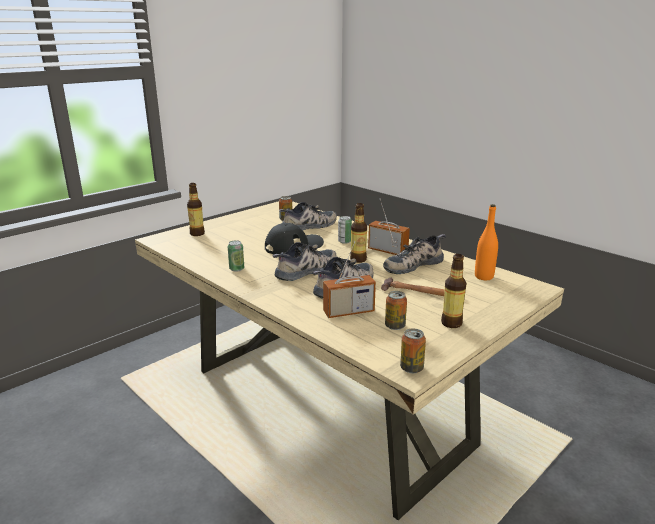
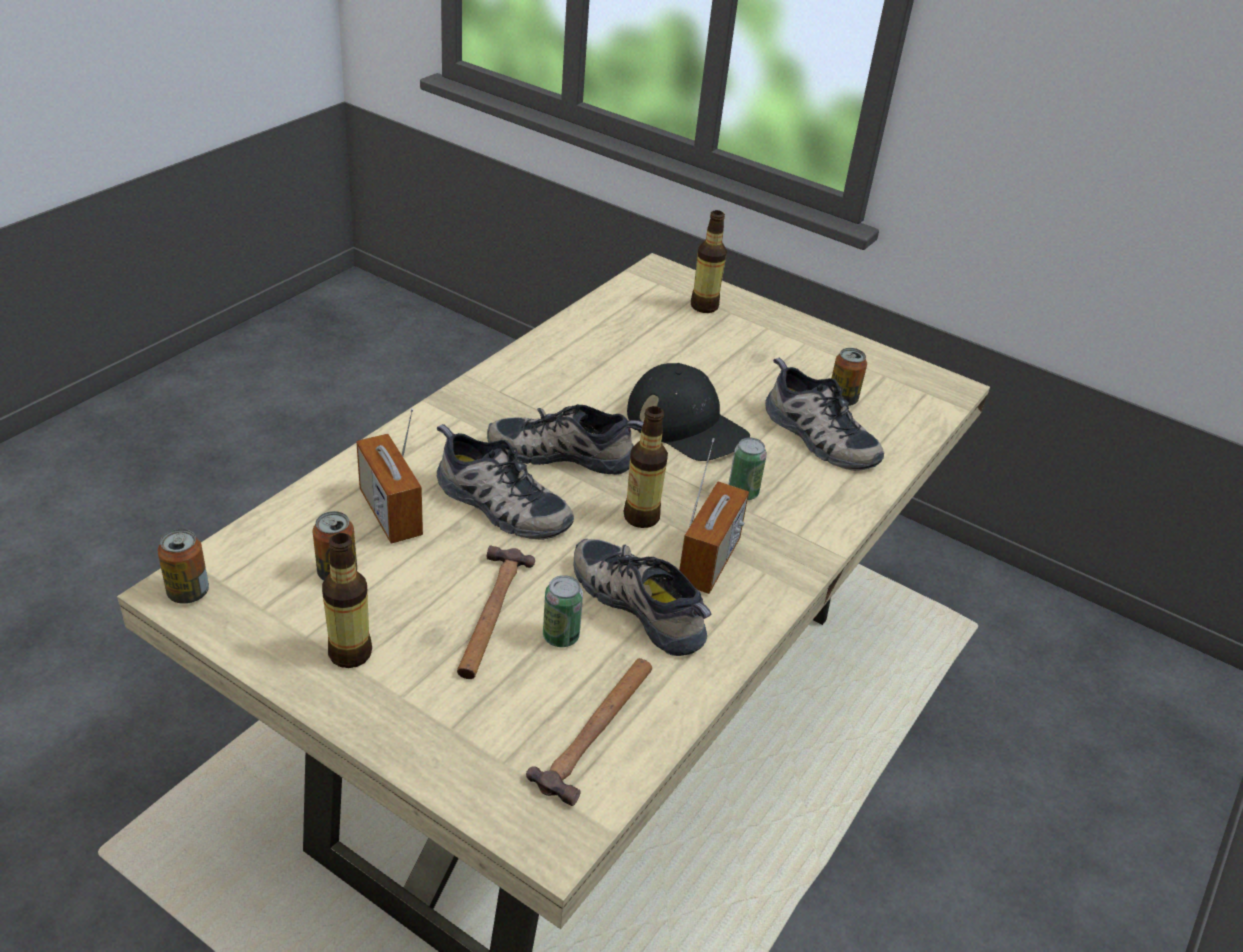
camera: 75 degrees right, 15 degrees up
can [228,240,244,272] -> can moved to [543,575,583,647]
shoe [272,242,337,281] -> shoe turned 150 degrees clockwise [487,404,644,475]
orange bottle [475,204,498,280] -> hammer [526,658,652,806]

